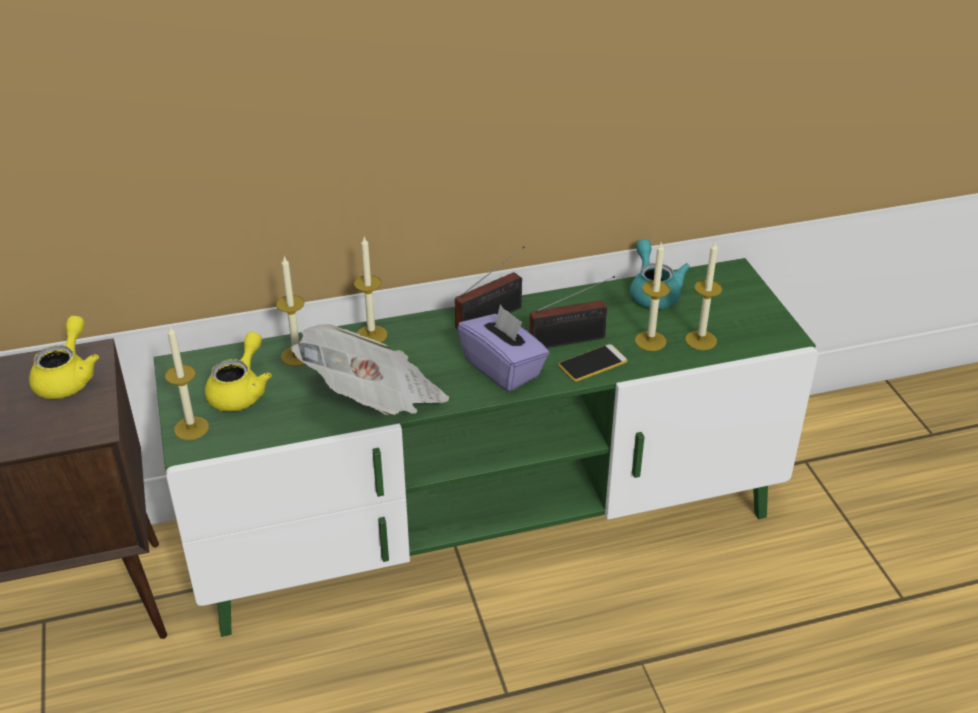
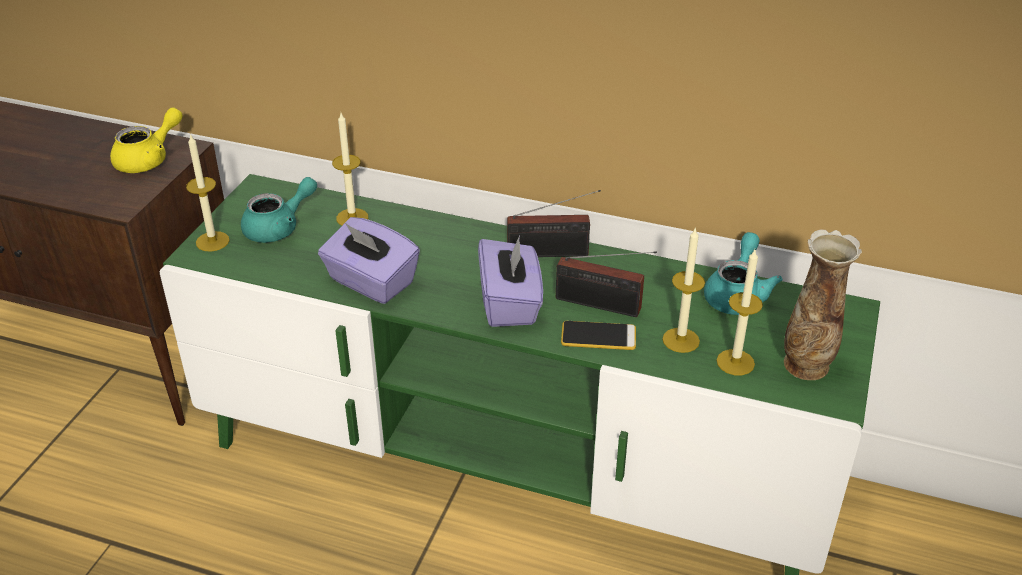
camera: 35 degrees right, 0 degrees up
yellow teapot [205,332,271,411] -> turquoise teapot [241,177,317,243]
newspaper [291,324,449,415] -> purple tissue box [318,217,420,304]
candle [354,237,387,343] -> none
none -> vase [784,230,862,380]

